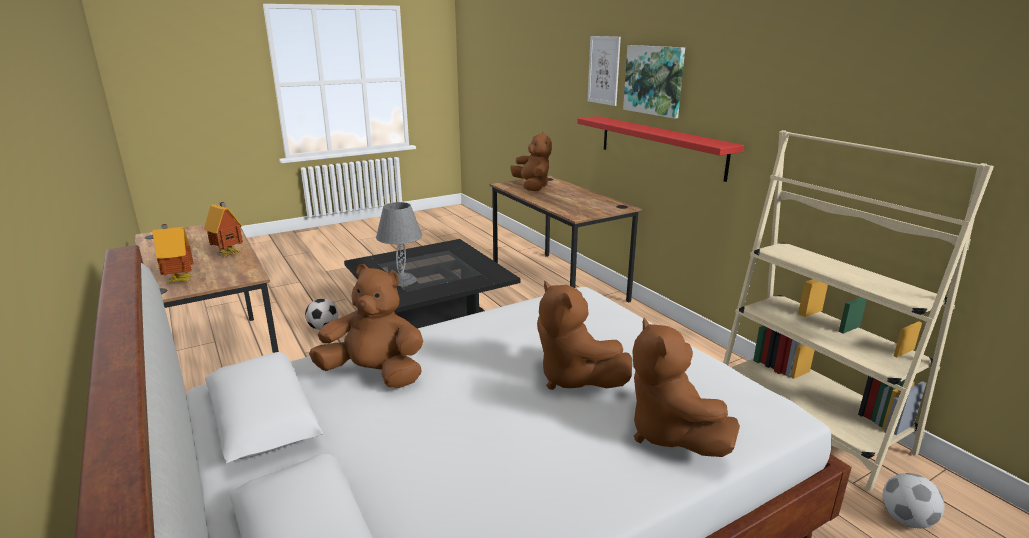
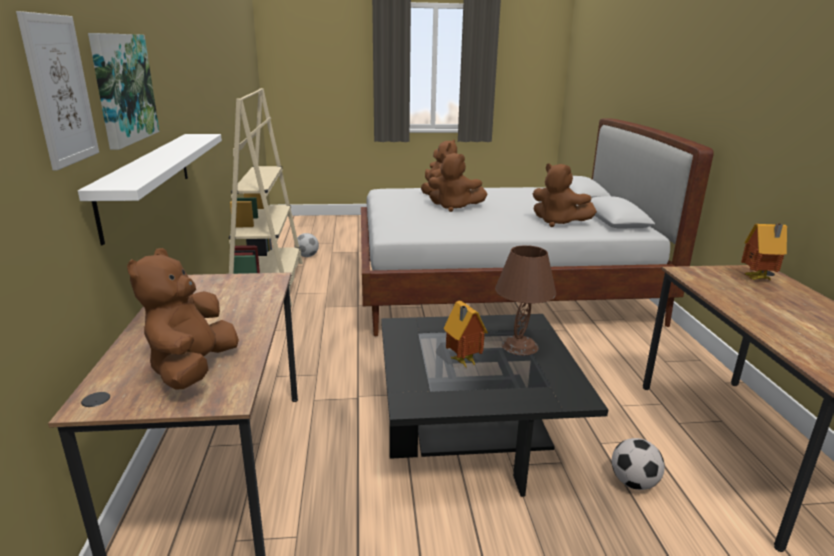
camera: 155 degrees left, 0 degrees up
toy house [204,202,243,256] -> toy house moved to [443,301,488,367]
grey table lamp [376,202,422,286] -> brown table lamp [495,245,556,356]
brown plush toy [537,280,632,390] -> brown plush toy turned 120 degrees clockwise [428,153,488,212]
red shelf [577,116,744,182] -> white shelf [78,134,222,245]

